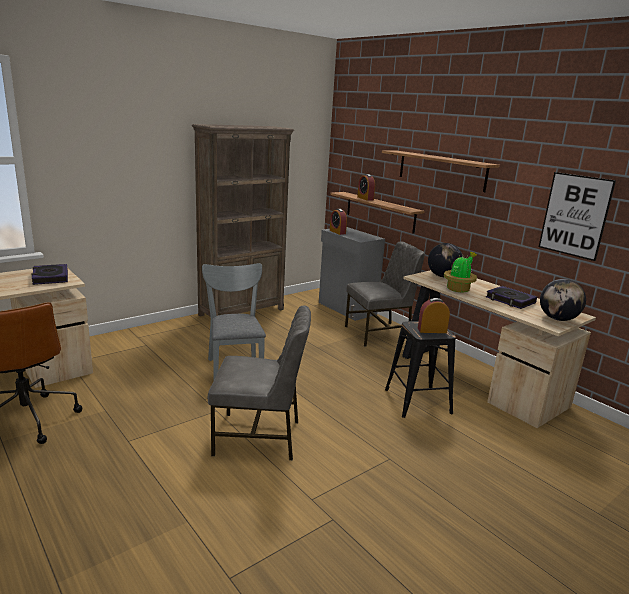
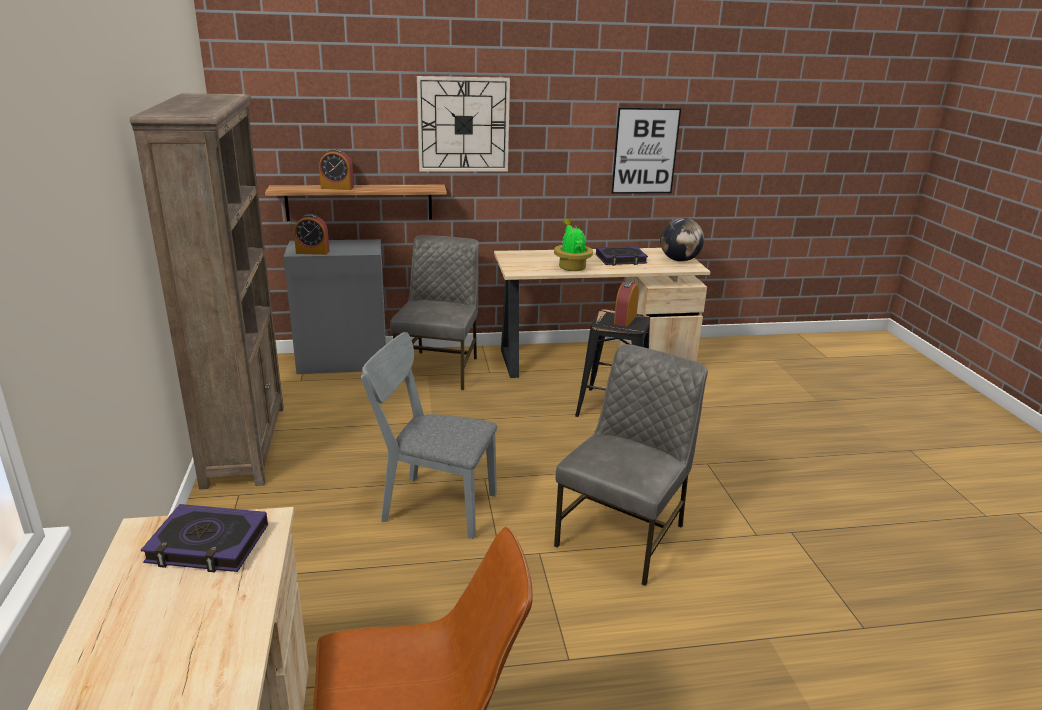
camera: 60 degrees left, 5 degrees up
shelf [382,150,499,192] -> wall clock [417,76,510,172]
globe [428,243,462,277] -> none

